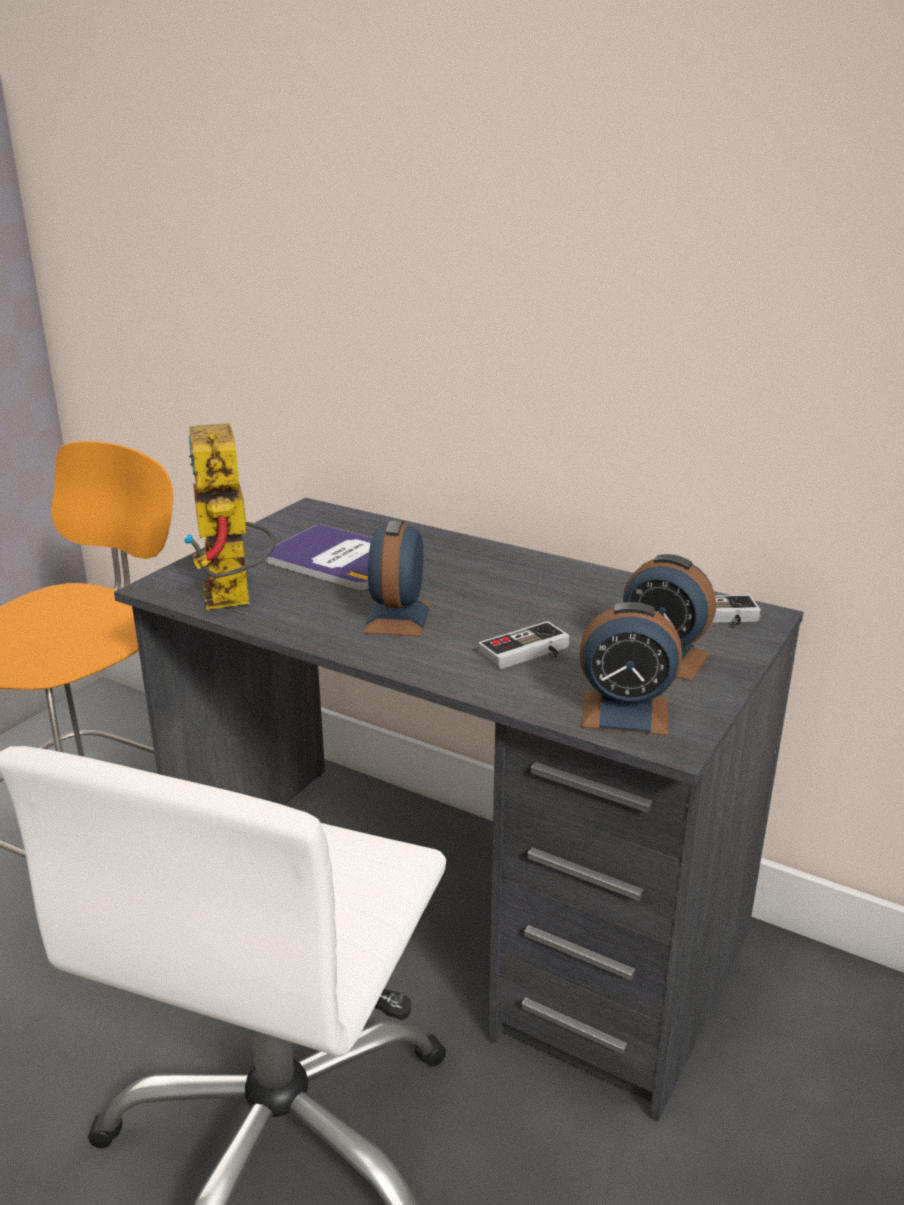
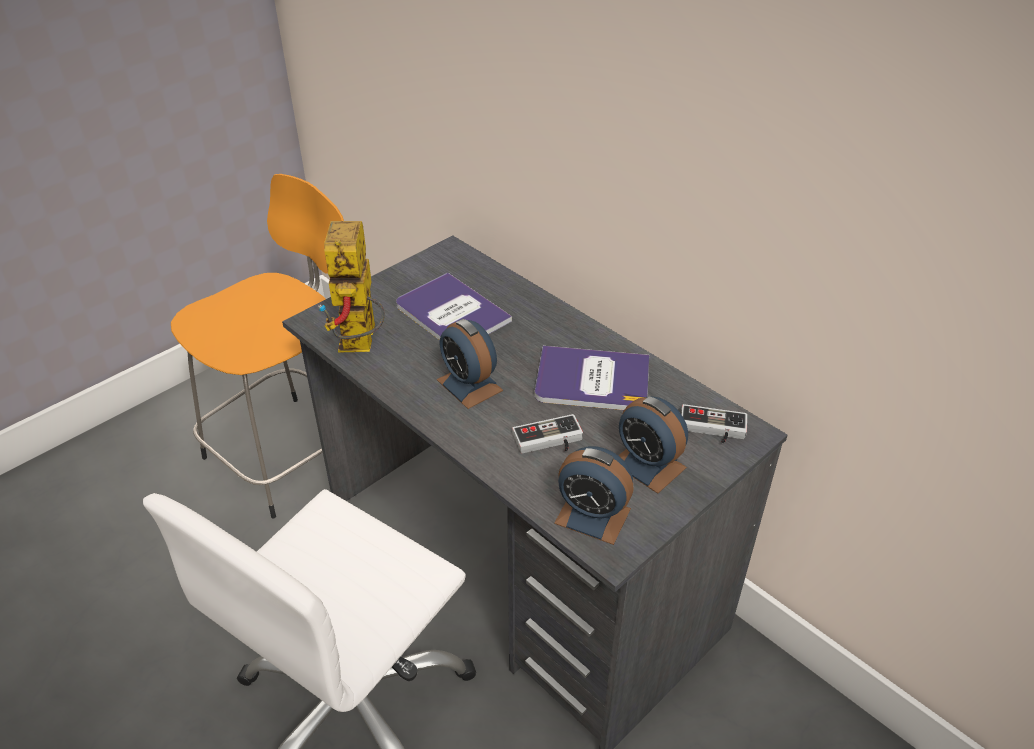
camera: 15 degrees right, 15 degrees up
alarm clock [363,519,431,637] -> alarm clock turned 60 degrees counterclockwise [437,319,503,409]
none -> book [535,346,649,410]

